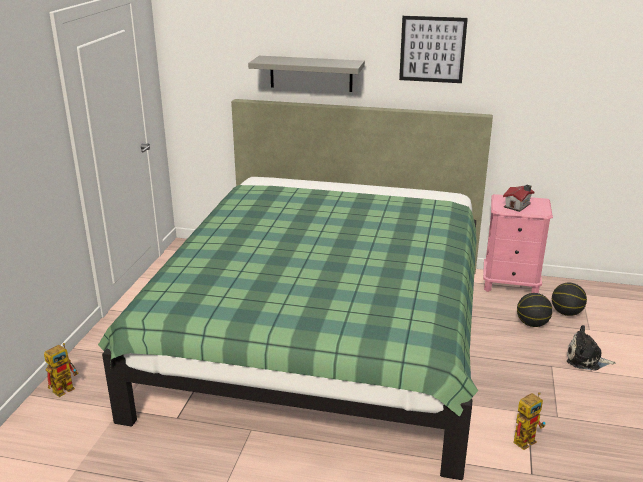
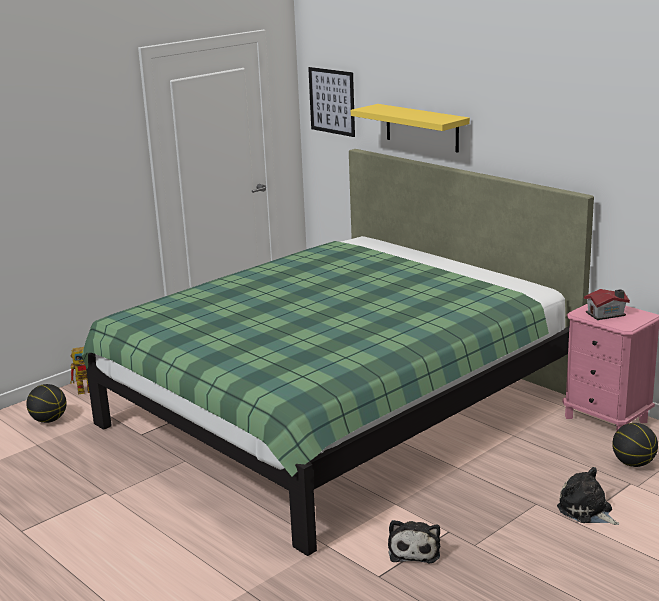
camera: 35 degrees right, 5 degrees down
grey shelf [248,56,365,92] -> yellow shelf [351,104,470,153]
picture [399,16,468,83] -> picture moved to [308,67,355,137]
toy robot [513,392,546,450] -> plush toy [388,520,440,564]
basketball [517,293,552,327] -> basketball moved to [26,384,66,423]

